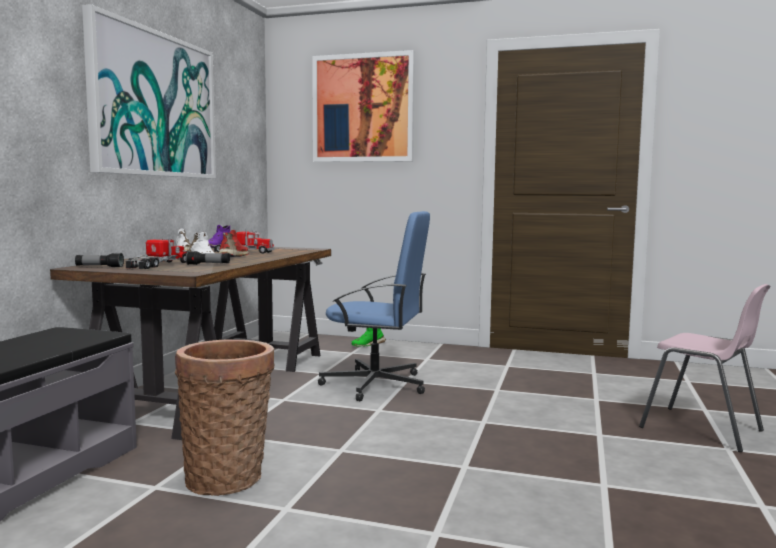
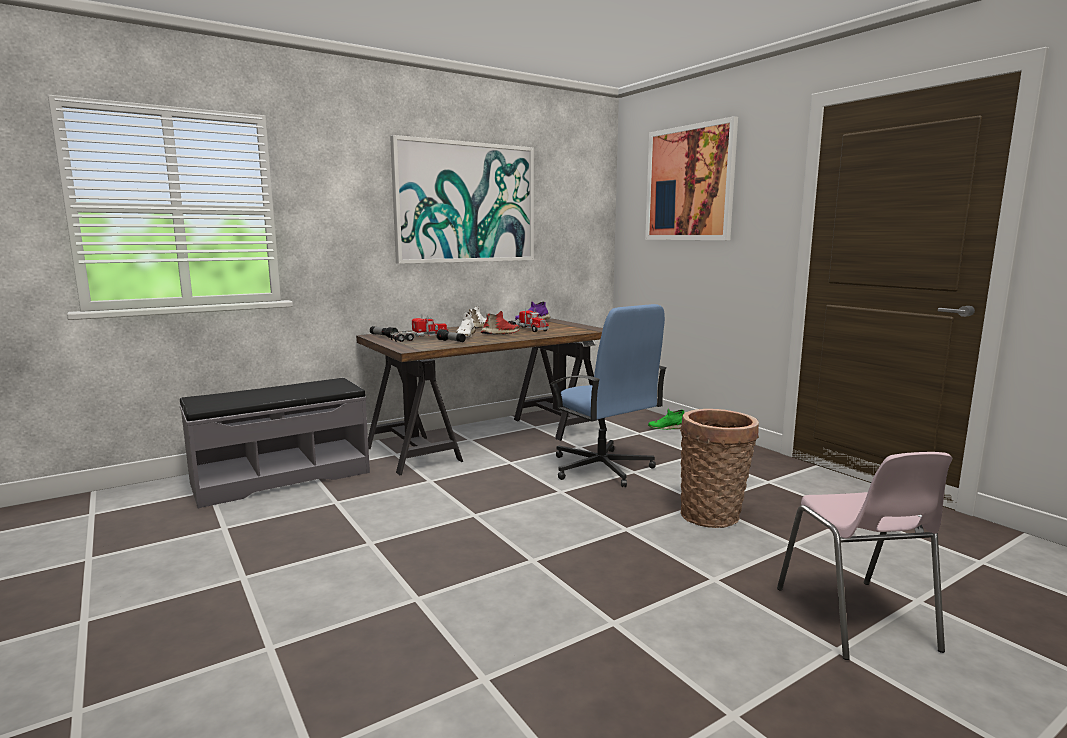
camera: 40 degrees right, 5 degrees up
basket [175,340,275,496] -> basket moved to [680,409,759,528]

